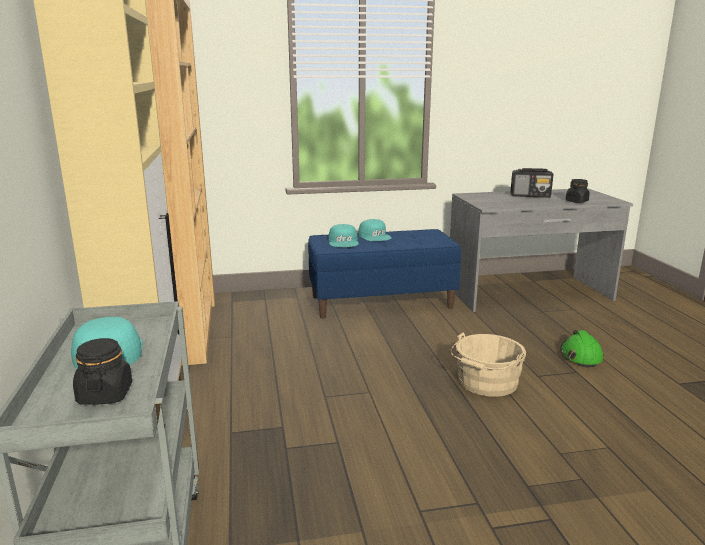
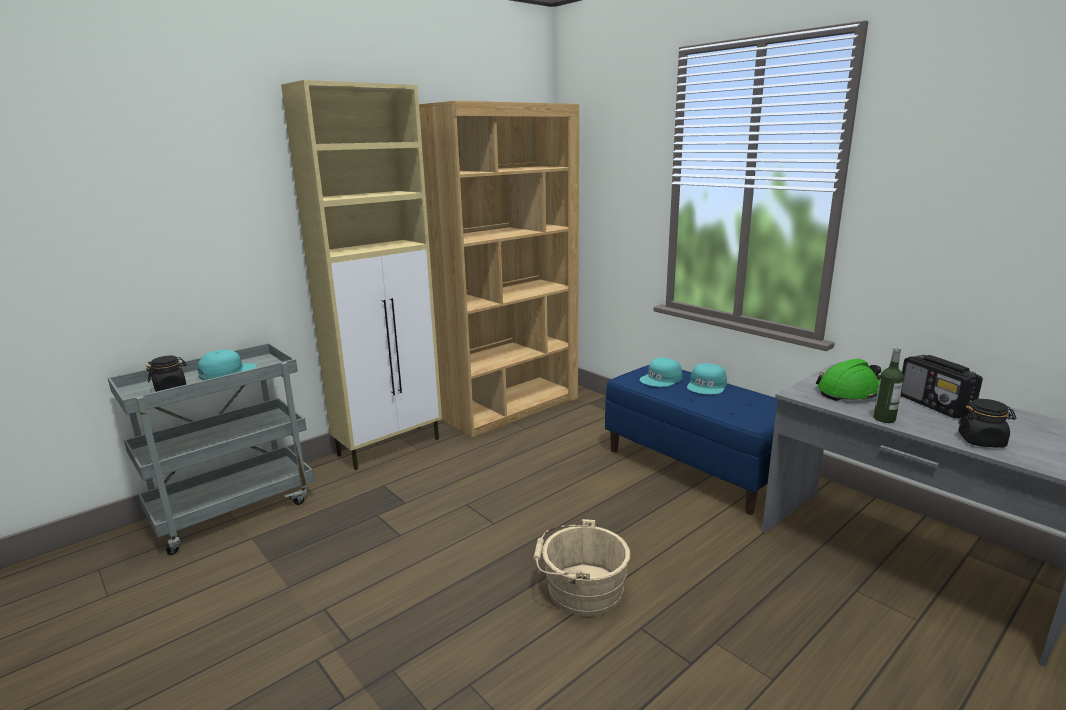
camera: 60 degrees right, 0 degrees up
green hard hat [560,330,604,367] -> green hard hat moved to [816,359,881,401]
none -> bottle [874,347,904,423]

